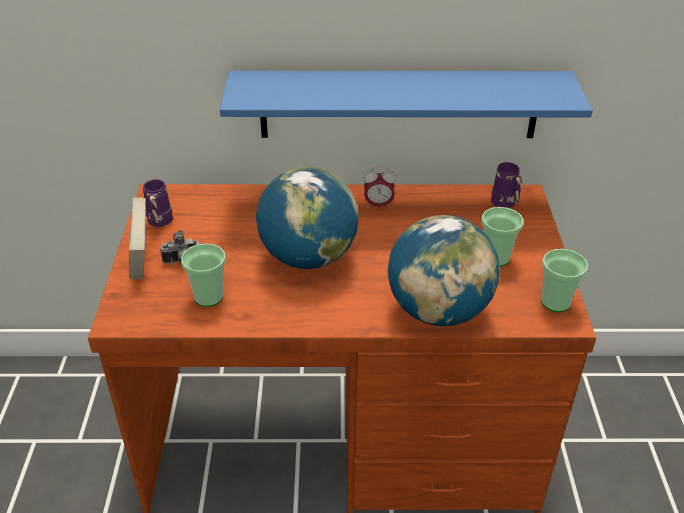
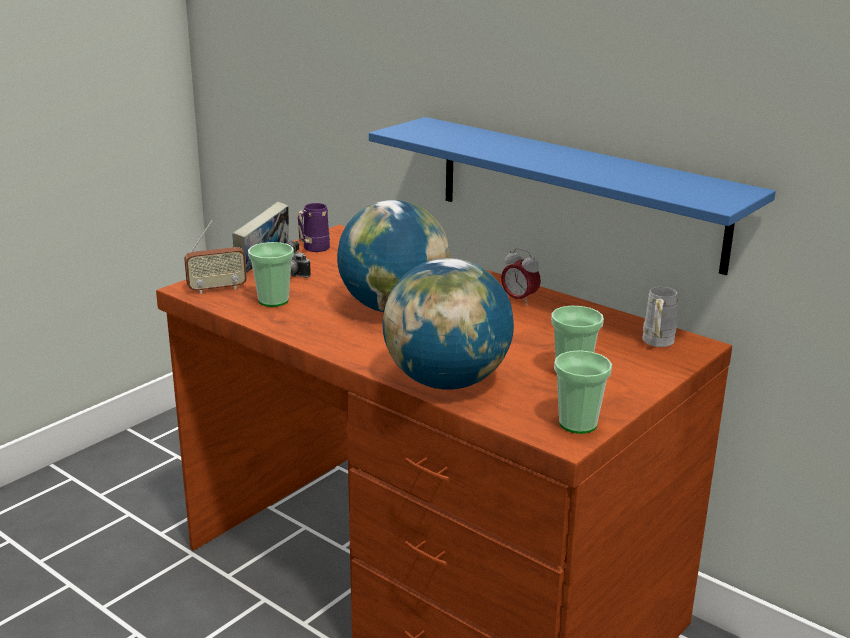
camera: 40 degrees right, 15 degrees down
purple mug [491,162,522,208] -> white mug [642,287,678,347]
none -> radio [184,220,247,294]

